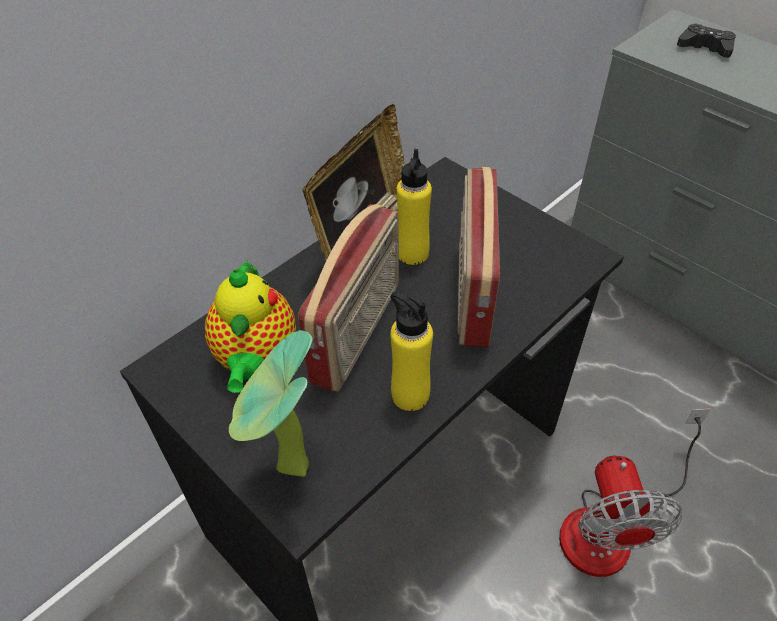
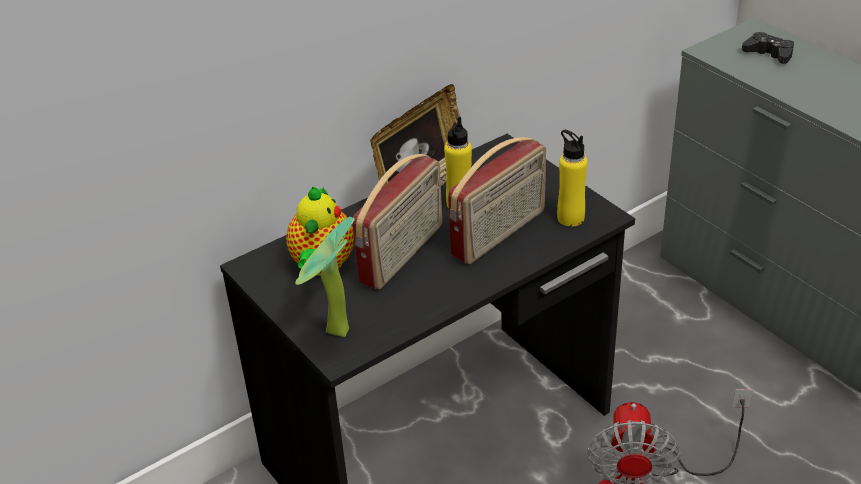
camera: 10 degrees right, 10 degrees down
yellow bottle [390,292,433,411] -> yellow bottle moved to [557,130,588,227]
radio [458,167,500,347] -> radio turned 150 degrees counterclockwise [448,137,546,264]

